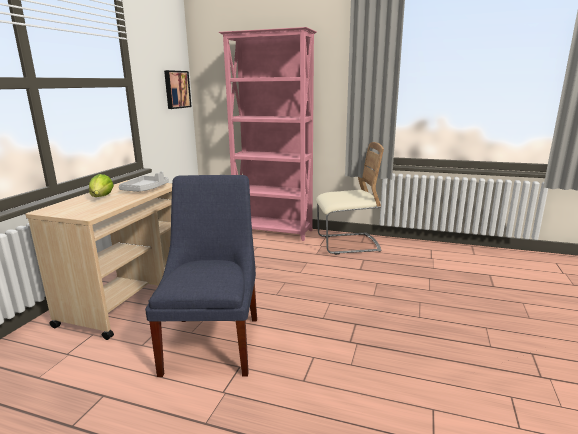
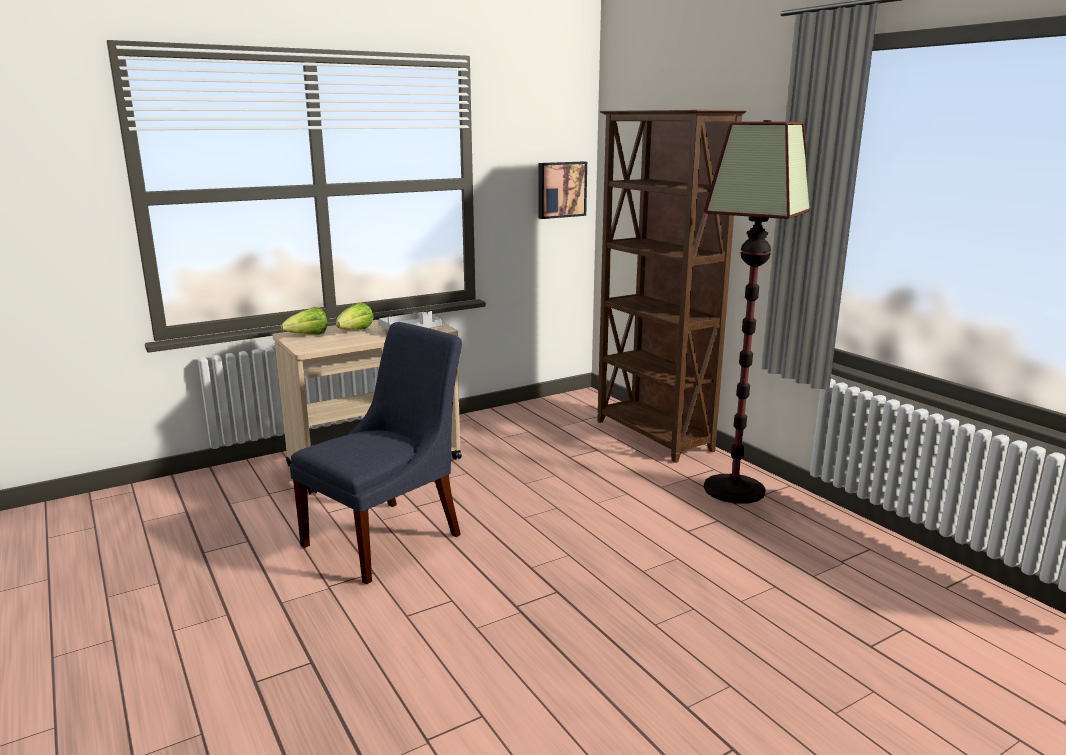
camera: 40 degrees right, 0 degrees up
pink bookcase [219,27,317,241] -> brown bookcase [597,110,747,463]
beige chair [316,142,384,255] -> floor lamp [704,120,811,504]
none -> lettuce [281,307,327,334]

